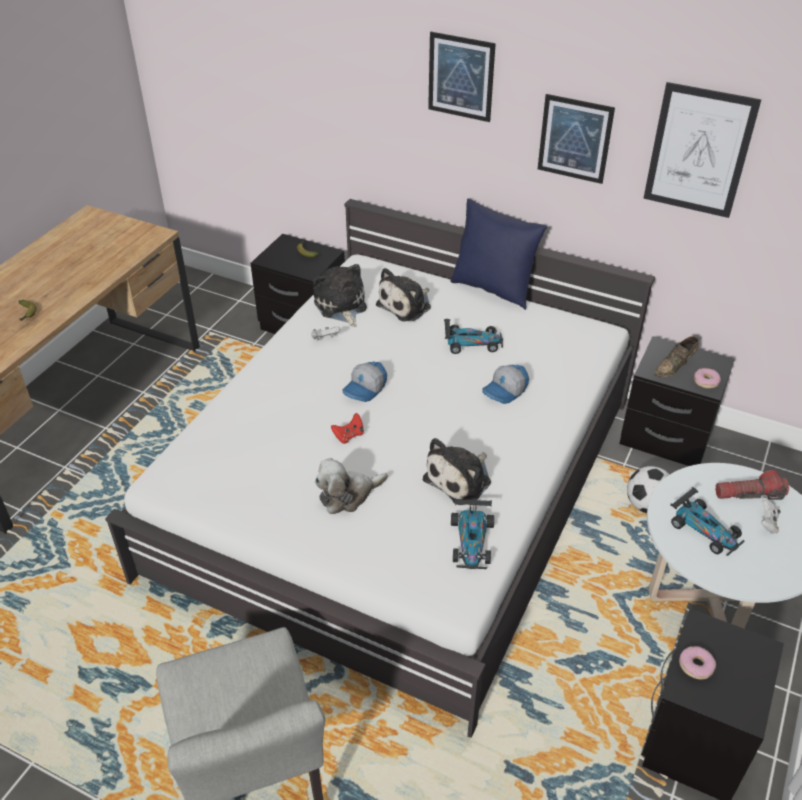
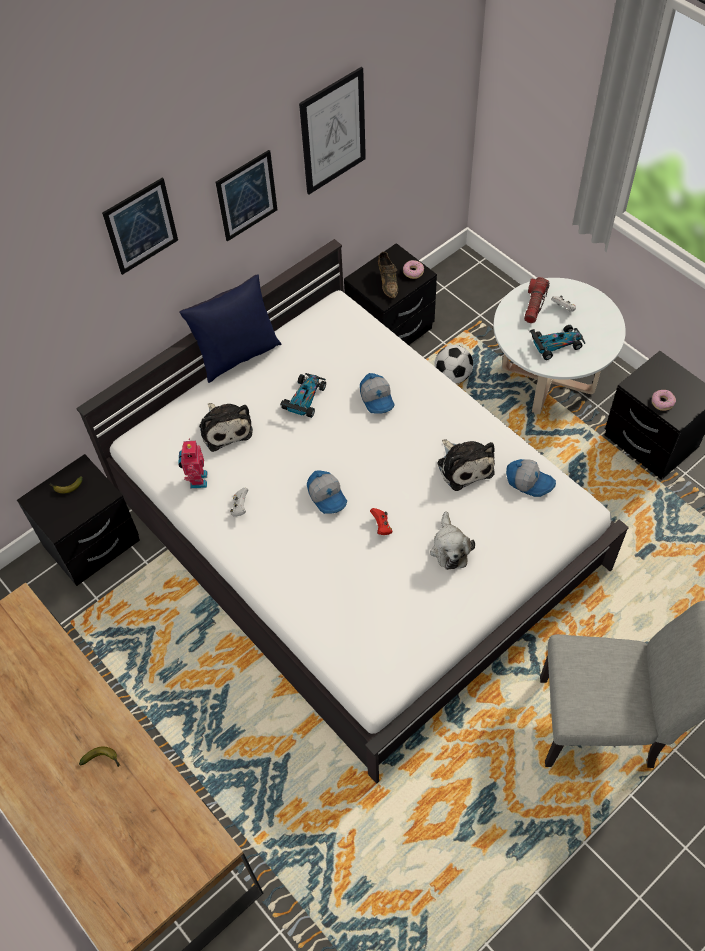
camera: 65 degrees left, 15 degrees up
plush toy [313,264,367,327] -> toy robot [178,439,207,488]
toy car [451,498,494,569] -> cap [506,459,556,497]

